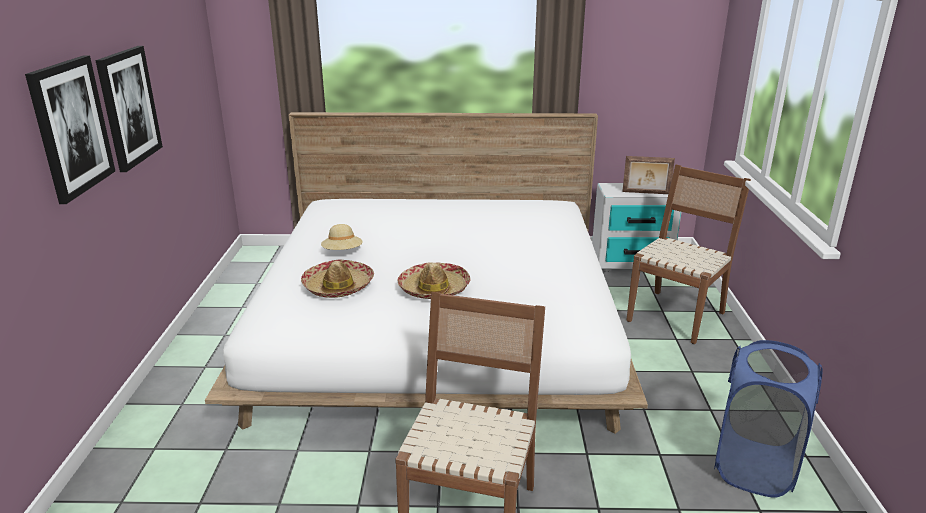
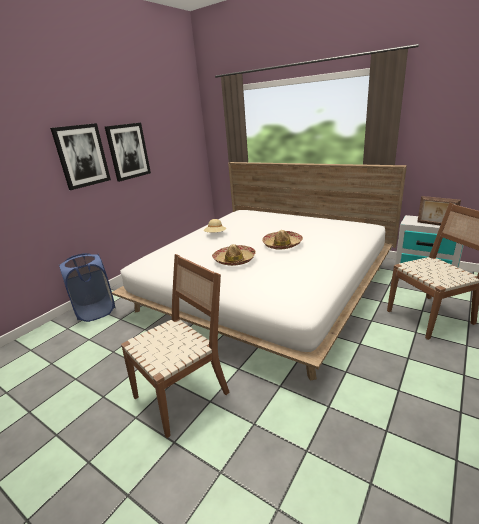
camera: 35 degrees right, 0 degrees up
hat [301,260,374,298] -> hat moved to [262,230,303,250]
blue laundry basket [714,340,823,498] -> blue laundry basket moved to [59,253,116,322]

